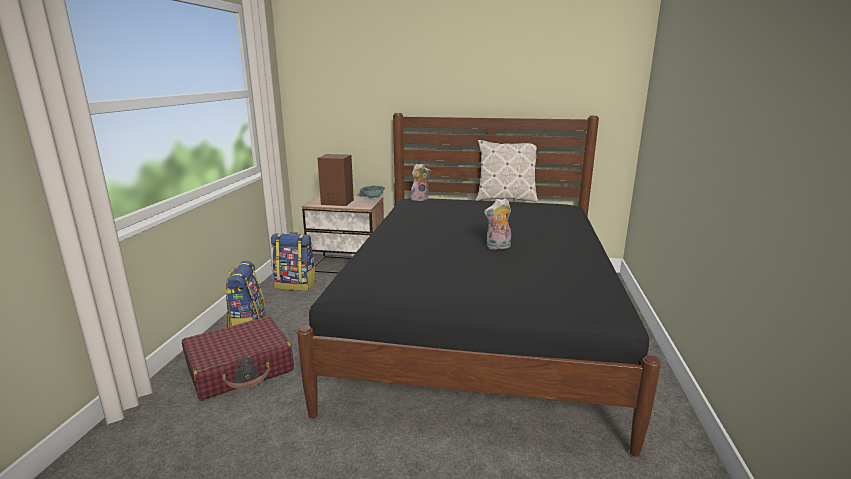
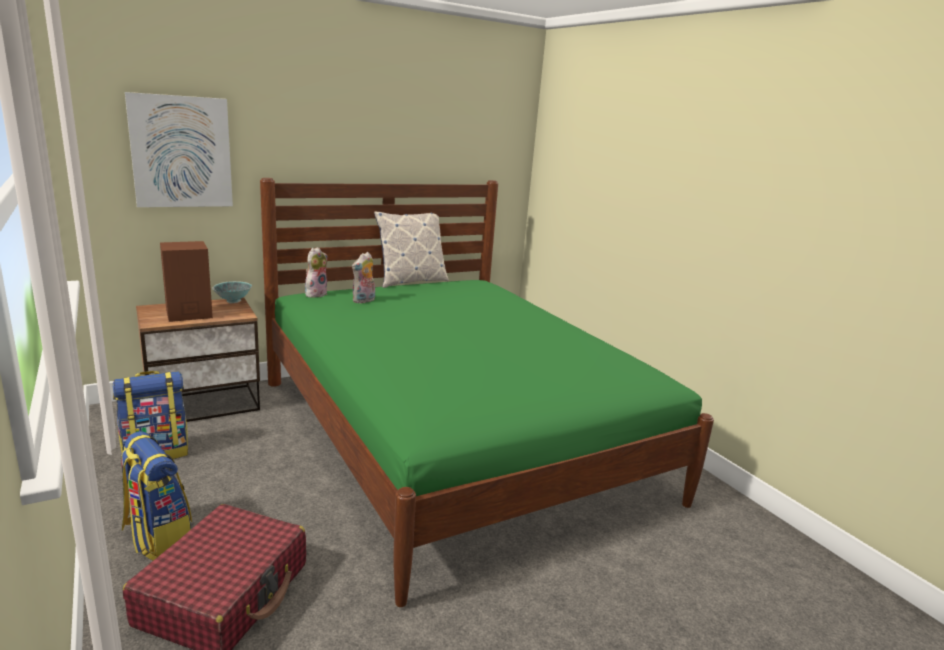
camera: 40 degrees left, 0 degrees up
black bed [297,113,661,457] -> green bed [260,178,714,607]
plush toy [484,198,511,250] -> plush toy moved to [352,252,375,303]
none -> picture [125,92,233,207]

